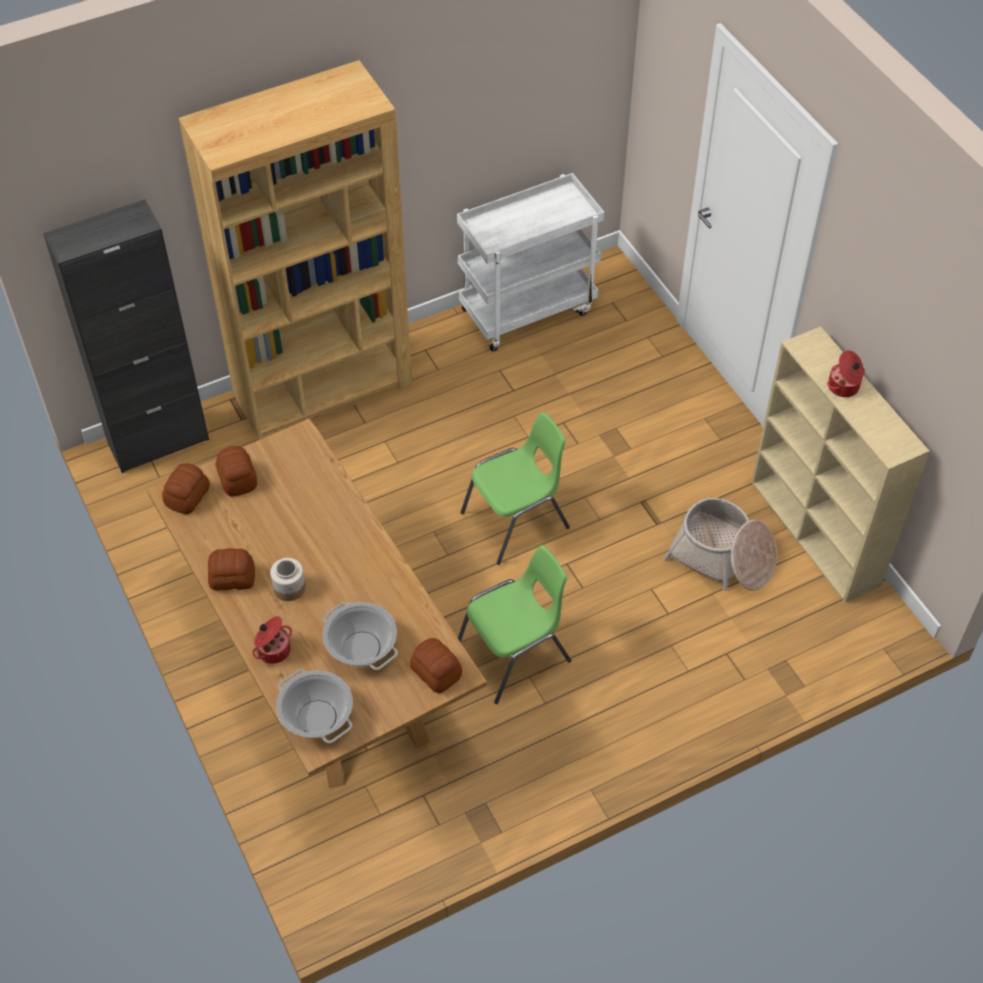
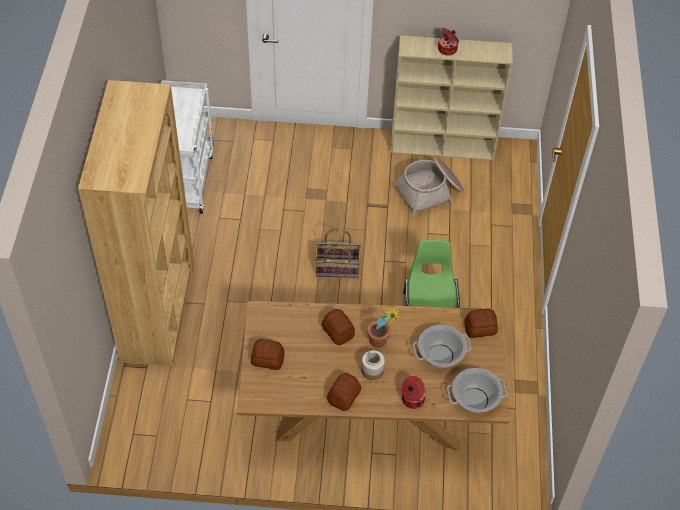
camera: 60 degrees left, 0 degrees up
black cabinet [43,199,209,473] -> none
bread [162,463,210,514] -> bread moved to [322,309,355,345]
green chair [460,412,570,565] -> basket [315,228,361,278]
none -> potted plant [367,305,401,348]

